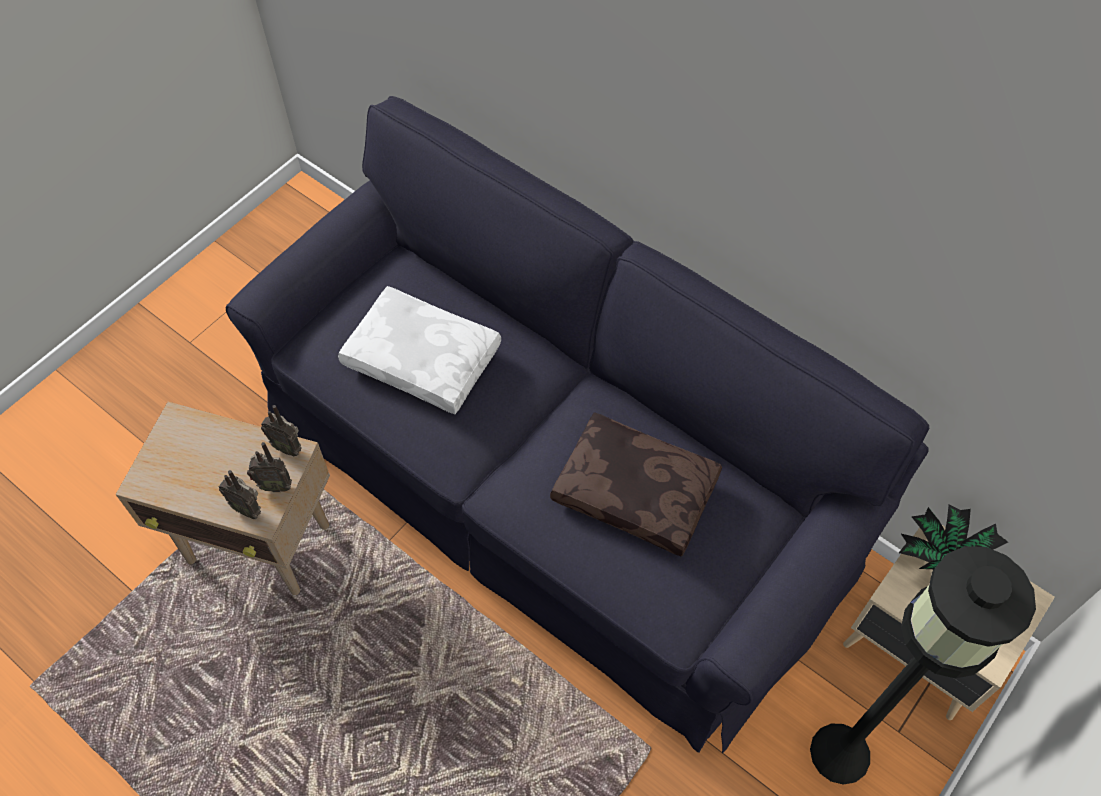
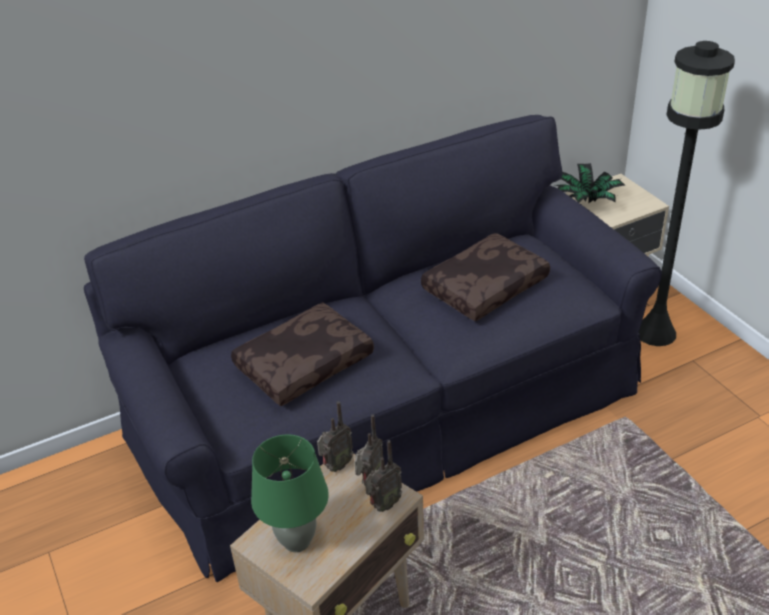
camera: 65 degrees left, 20 degrees down
white pillow [338,286,501,414] -> brown pillow [231,302,374,406]
none -> green table lamp [251,434,329,552]

